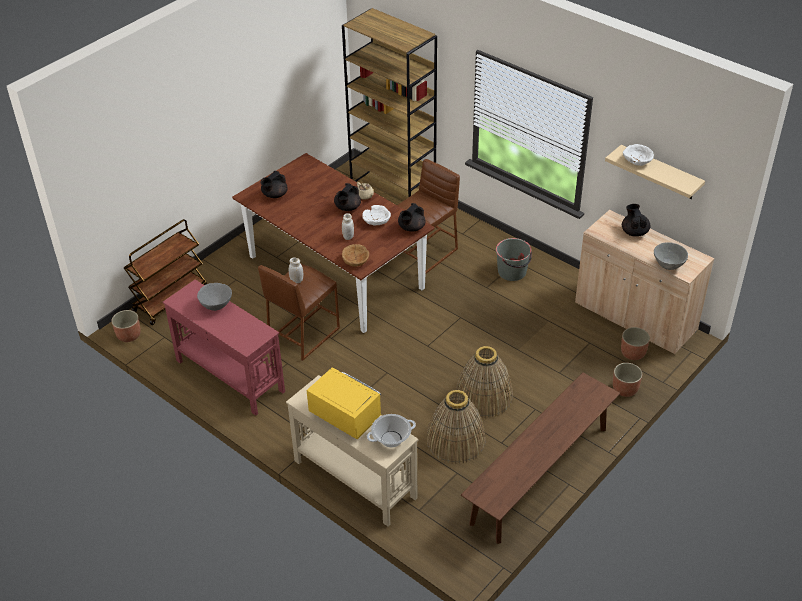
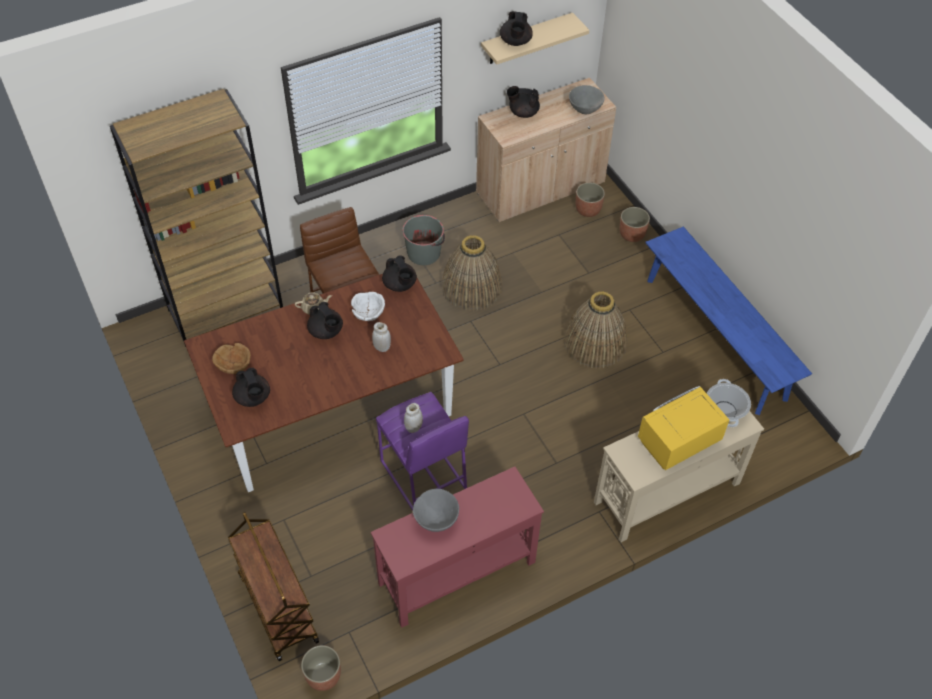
camera: 70 degrees left, 10 degrees up
brown stool [258,263,340,361] -> purple stool [376,392,469,511]
brown bowl [342,244,369,267] -> brown bowl moved to [212,343,251,374]
basket [426,390,486,464] -> basket moved to [442,235,503,311]
brown bench [461,373,620,544] -> blue bench [645,227,812,415]
white bowl [623,144,654,166] -> black teapot [500,11,533,46]

